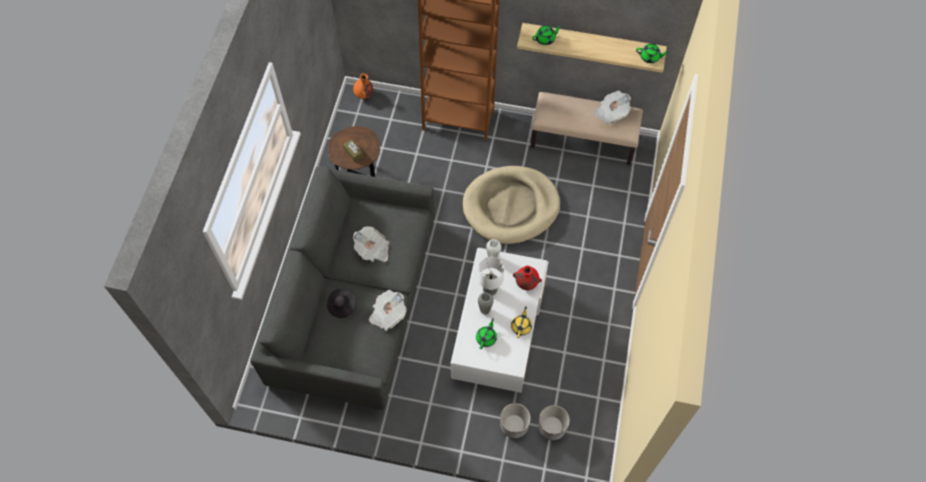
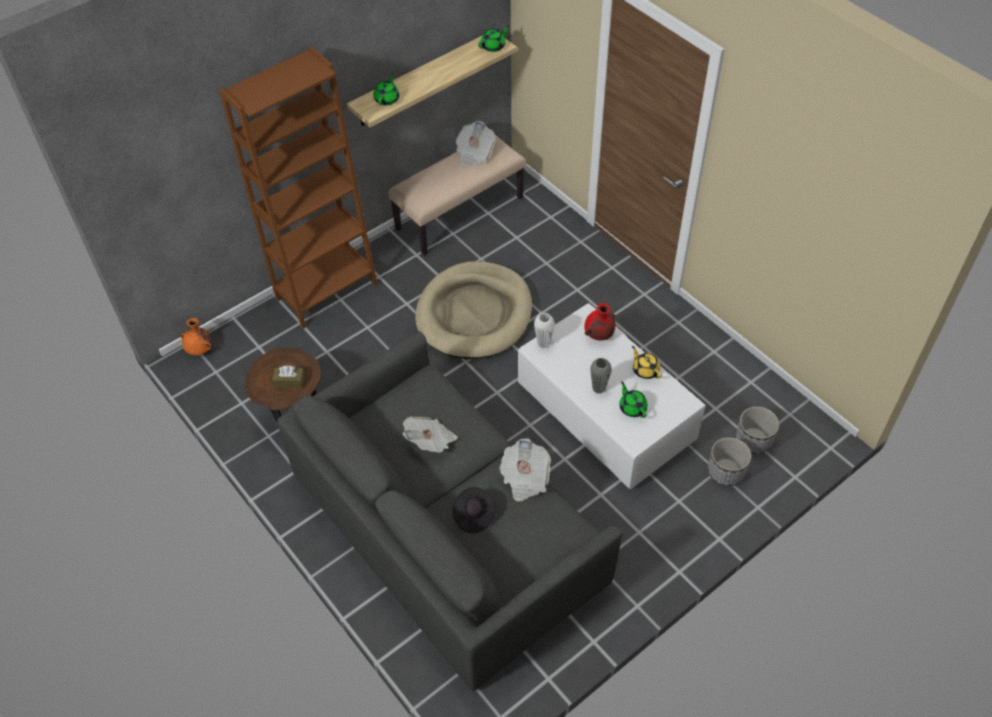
camera: 50 degrees left, 10 degrees down
table lamp [479,257,504,296] -> none

